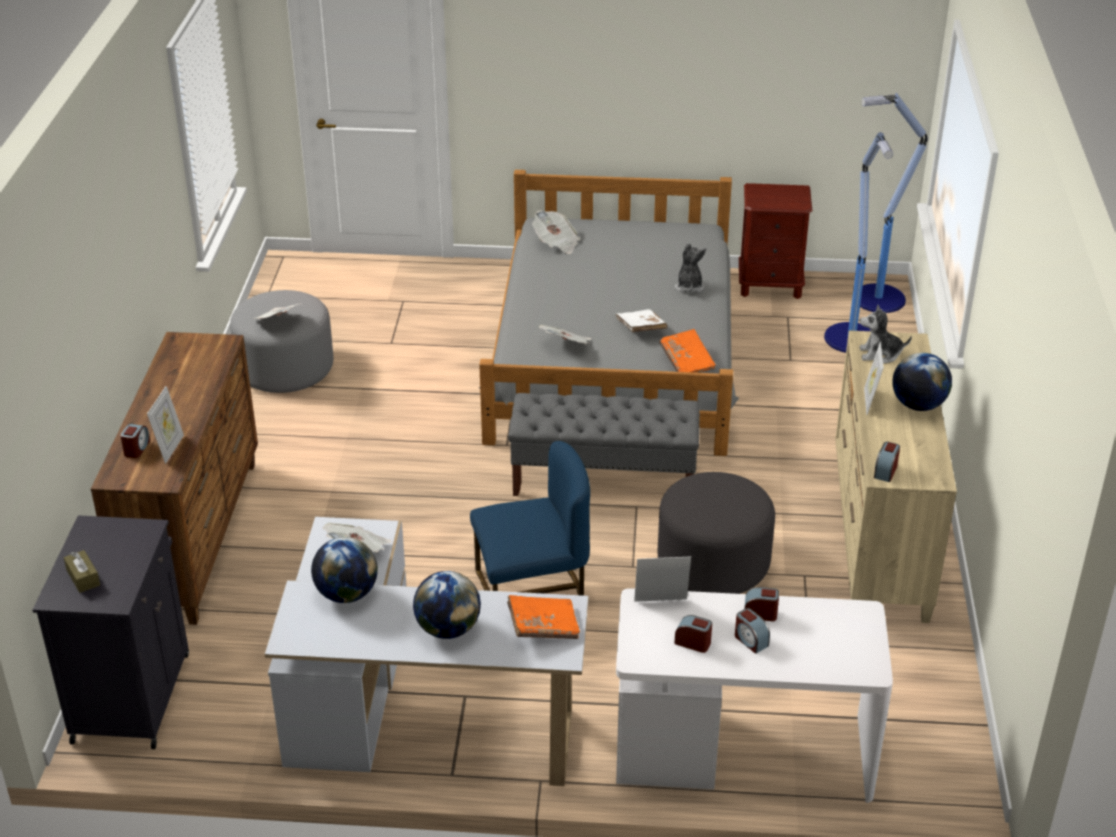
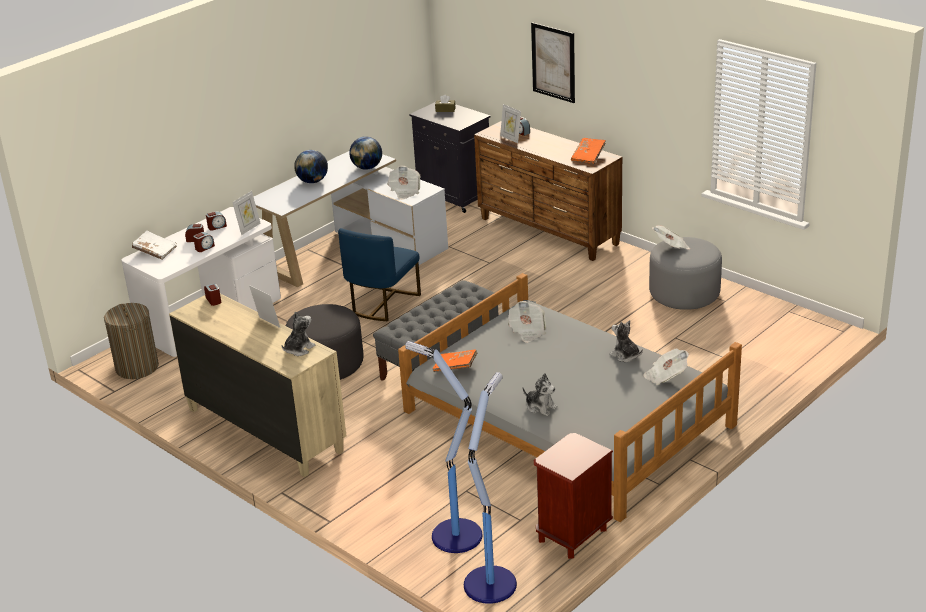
camera: 130 degrees right, 5 degrees down
orange book [507,595,580,639] -> orange book moved to [571,138,606,164]
white book [616,309,667,332] -> white book moved to [132,230,177,260]
globe [892,353,952,411] -> none
none -> laundry basket [104,303,159,379]
none -> picture [531,22,575,103]
none -> plush toy [609,320,643,362]

